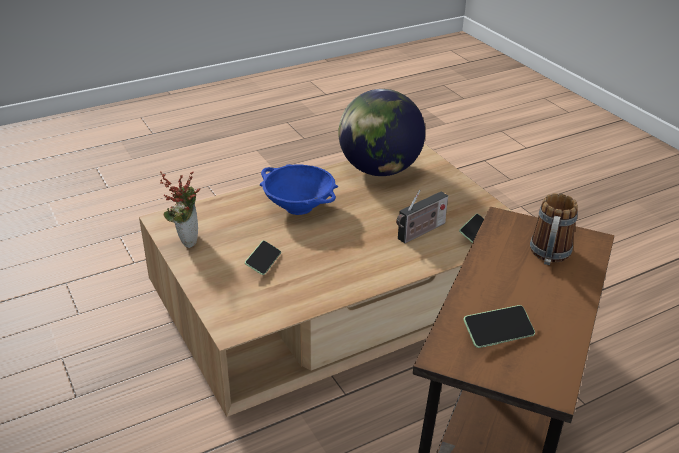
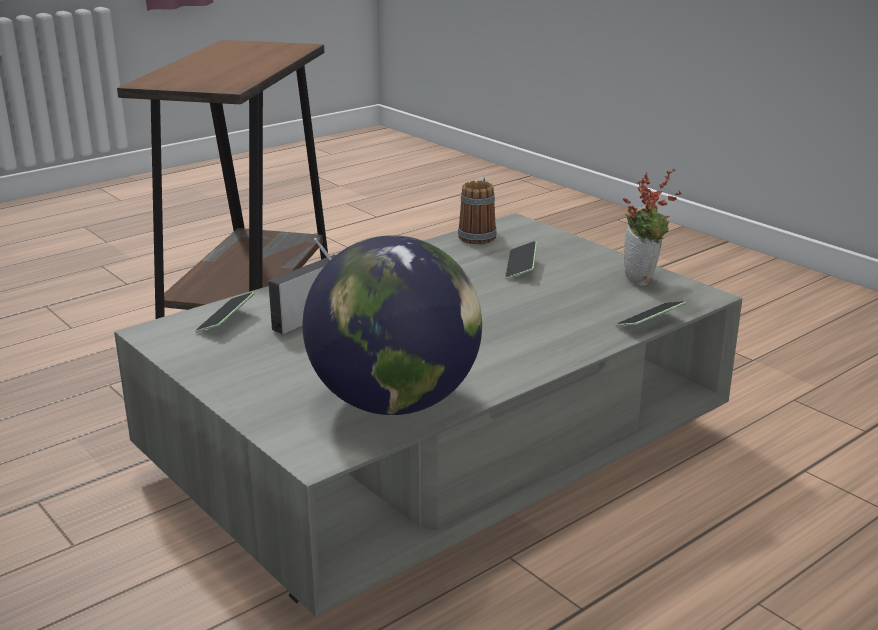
camera: 170 degrees right, 10 degrees down
brown coffee table [139,143,513,417] -> grey coffee table [114,213,743,617]
blue bowl [260,164,338,215] -> none
phone [464,305,535,348] -> phone moved to [616,301,686,326]
mug [530,193,578,265] -> mug moved to [458,177,497,244]

